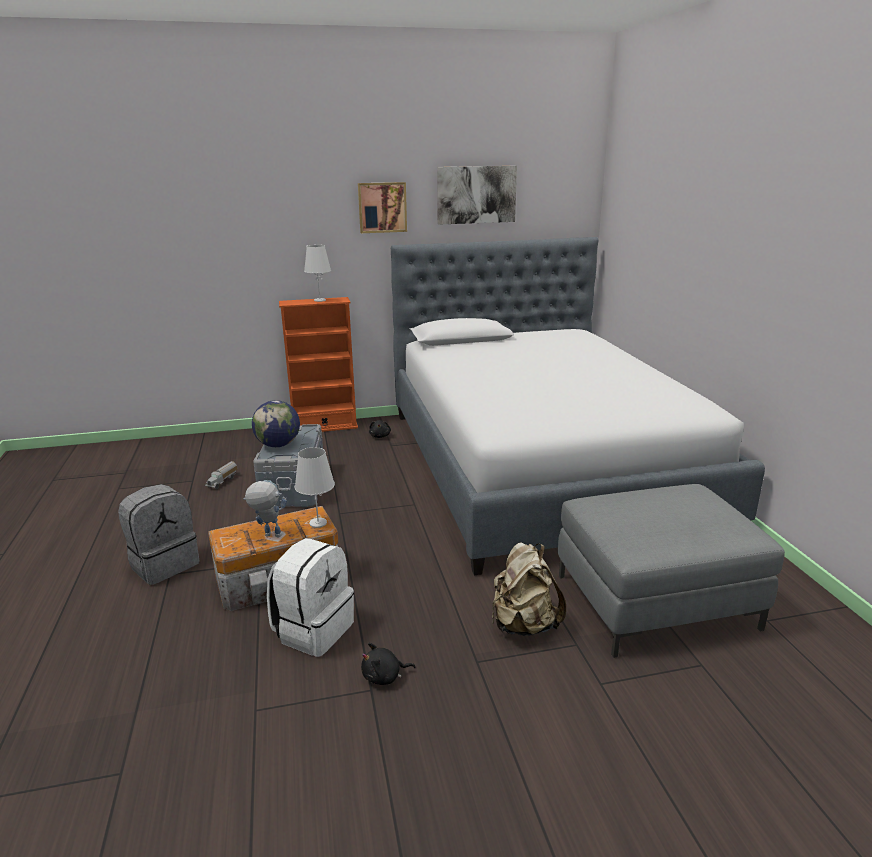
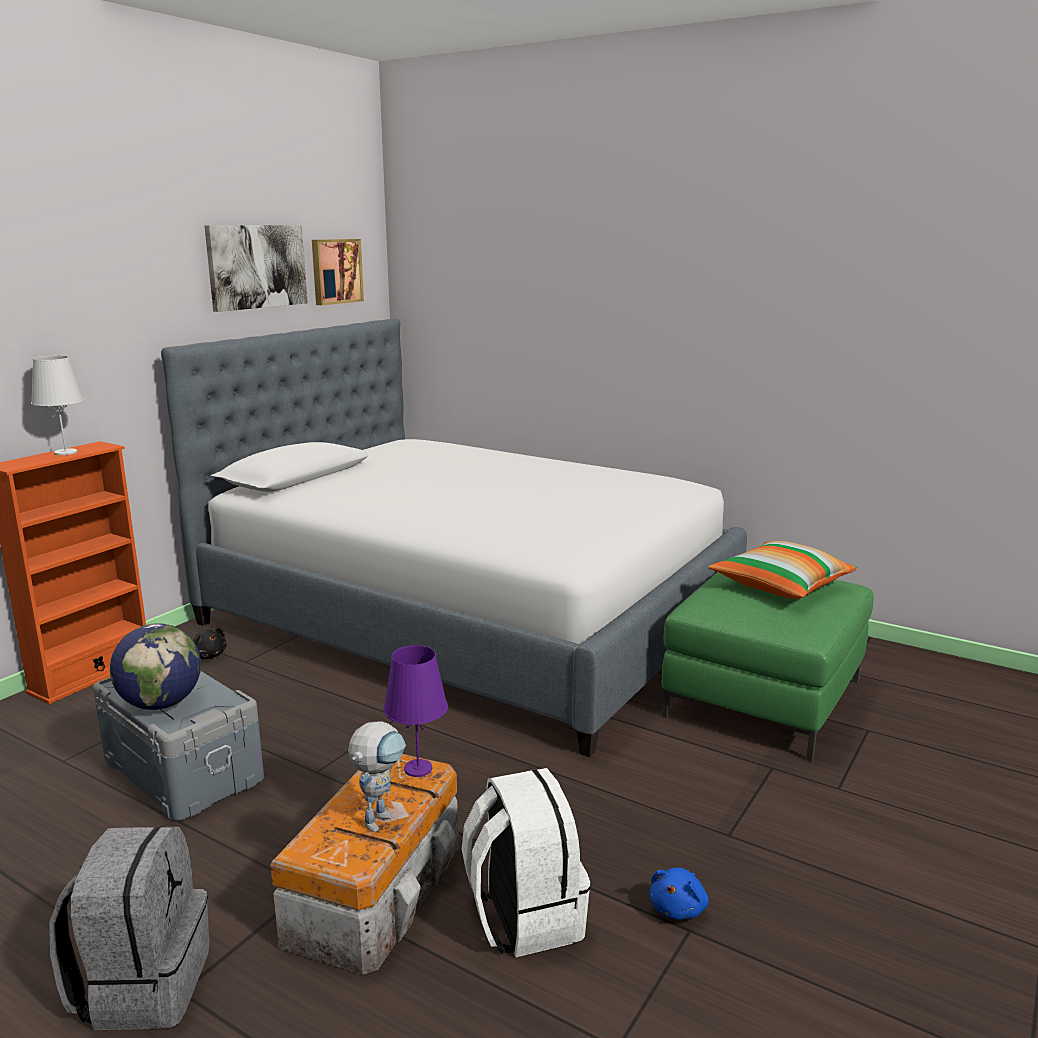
camera: 45 degrees left, 5 degrees down
toy truck [205,461,237,489] -> none
toy robot [243,480,287,537] -> toy robot turned 150 degrees clockwise [348,721,406,832]
white table lamp [295,447,335,528] -> purple table lamp [383,645,448,777]
picture [358,182,407,233] -> picture moved to [312,239,364,305]
black plush toy [361,643,415,685] -> blue plush toy [649,867,709,920]
beige backpack [492,543,566,636] -> none
grey ottoman [558,484,785,658] -> green ottoman [662,572,874,762]
none -> pillow [708,541,857,599]

